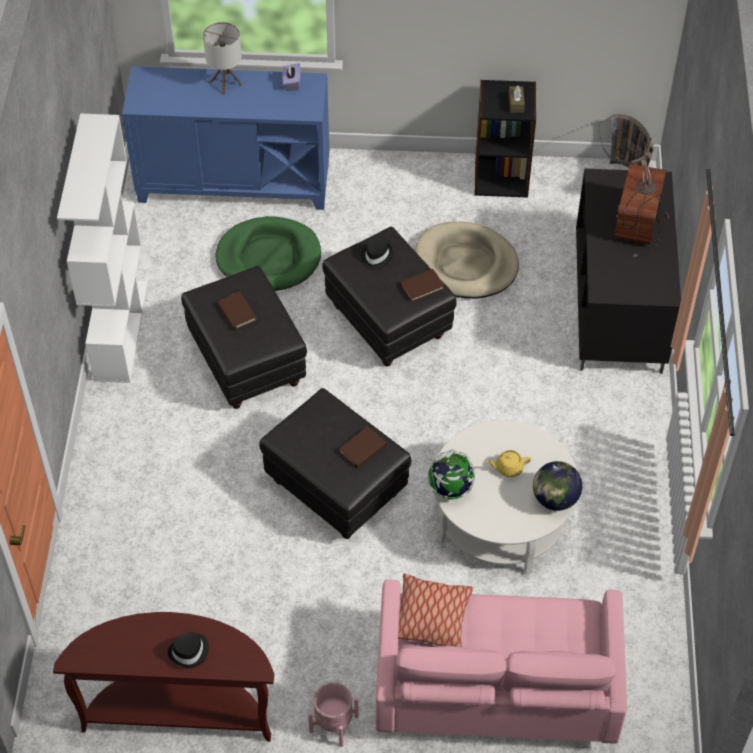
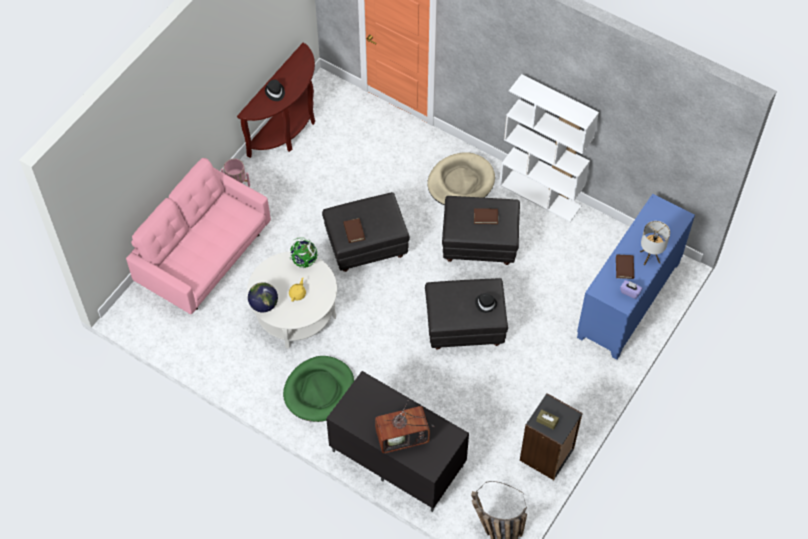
camera: 120 degrees right, 5 degrees up
green dog bed [216,216,321,291] -> green dog bed moved to [283,356,354,422]
pillow [398,574,473,647] -> none
brown book [400,269,445,302] -> brown book moved to [616,254,634,279]
beige dog bed [415,222,519,299] -> beige dog bed moved to [427,152,495,205]
television [614,142,669,257] -> television turned 120 degrees clockwise [375,401,434,453]

